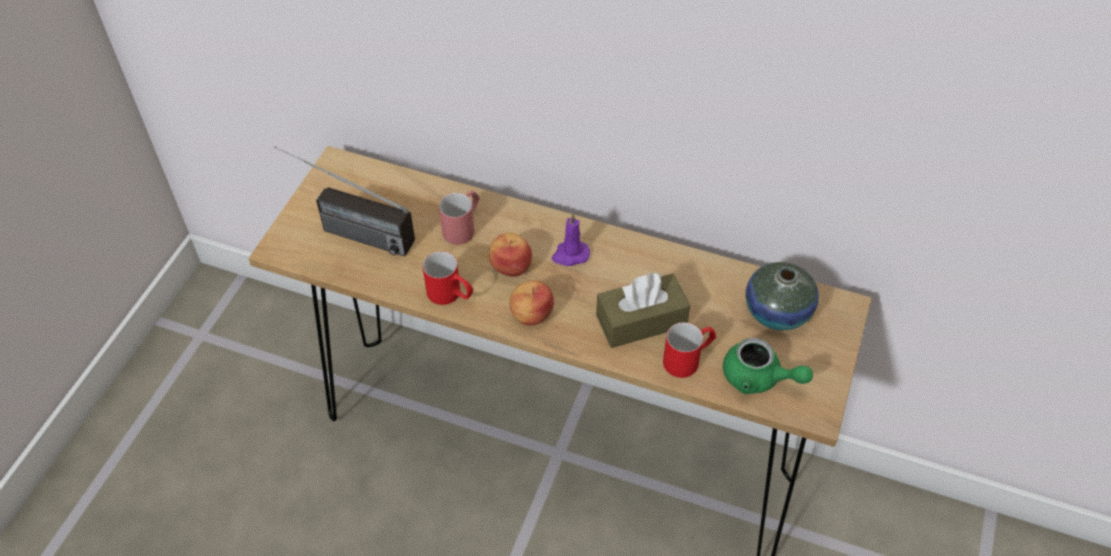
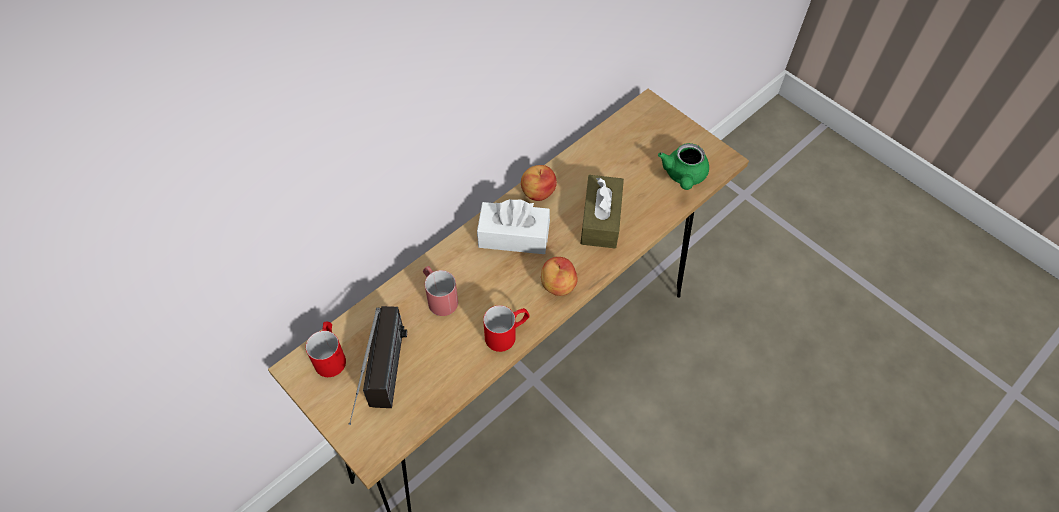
camera: 65 degrees left, 5 degrees up
radio [274,146,415,256] -> radio turned 45 degrees counterclockwise [348,306,407,425]
apple [489,233,532,277] -> apple moved to [521,165,557,201]
purple candle [552,213,590,266] -> white tissue box [477,199,550,254]
red mug [663,322,716,378] -> red mug moved to [306,322,346,377]
green teapot [723,338,813,394] -> green teapot turned 135 degrees clockwise [658,143,709,190]
vase [746,262,819,330] -> none

